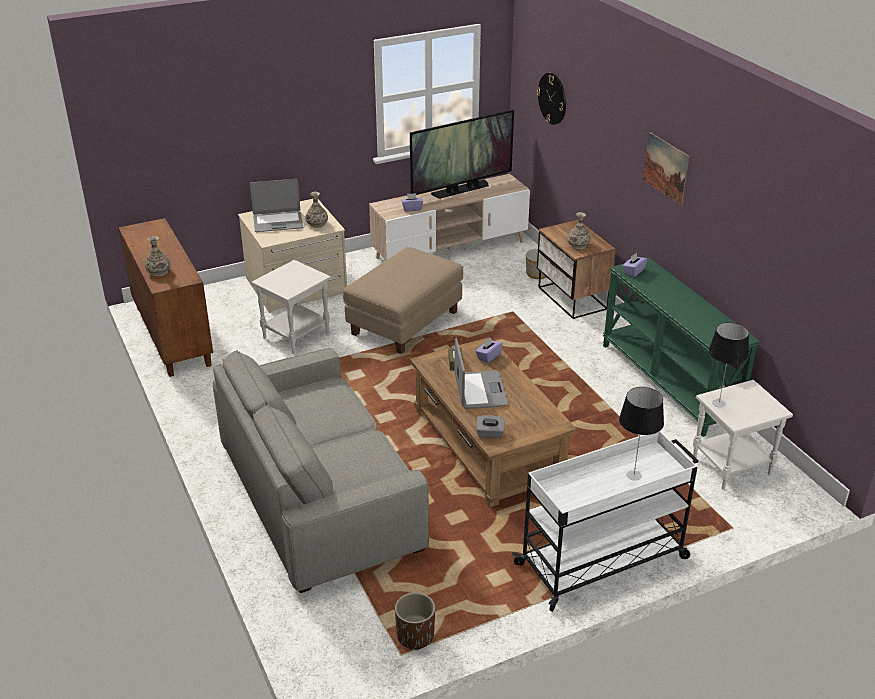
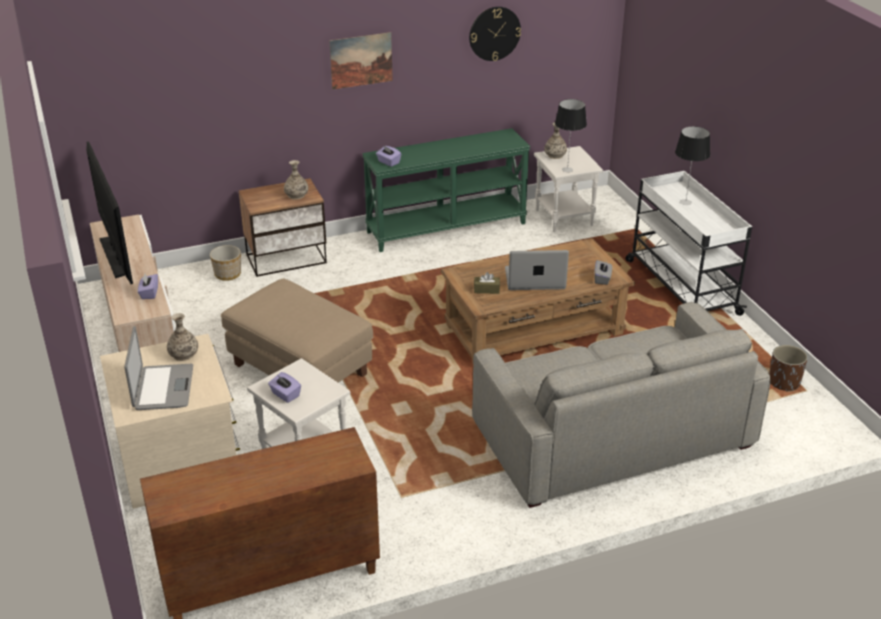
camera: 85 degrees left, 0 degrees up
vase [145,236,171,277] -> vase moved to [544,122,567,159]
purple tissue box [475,337,503,363] -> purple tissue box moved to [268,372,301,403]
wall clock [537,73,566,125] -> wall clock moved to [469,7,521,61]

